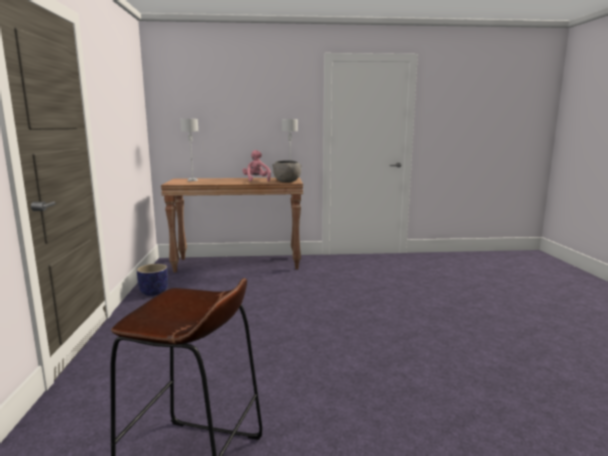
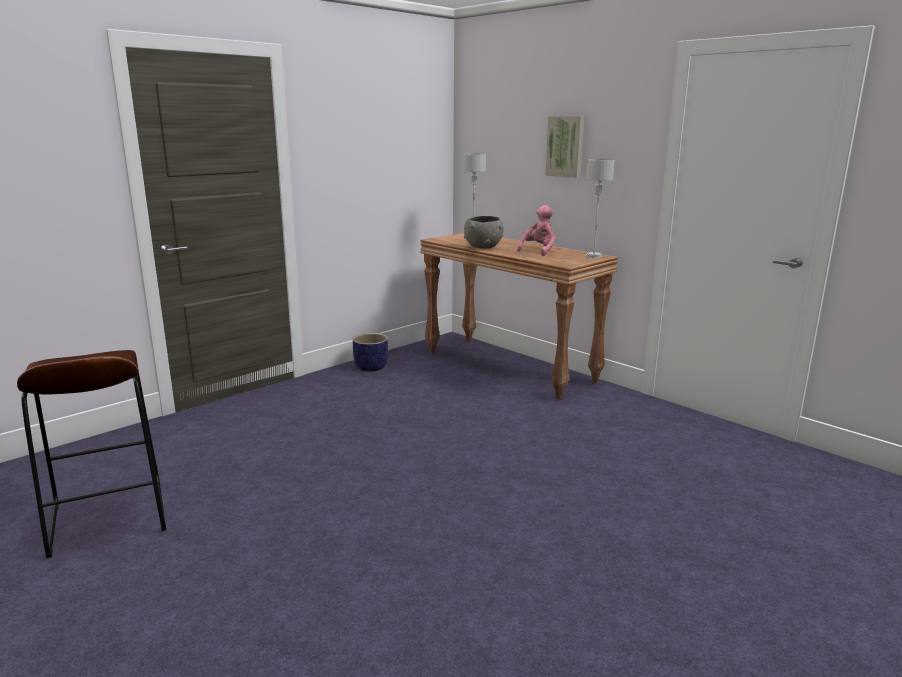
camera: 50 degrees right, 5 degrees up
grey bowl [272,160,301,182] -> grey bowl moved to [464,216,504,248]
none -> picture [545,116,584,178]

